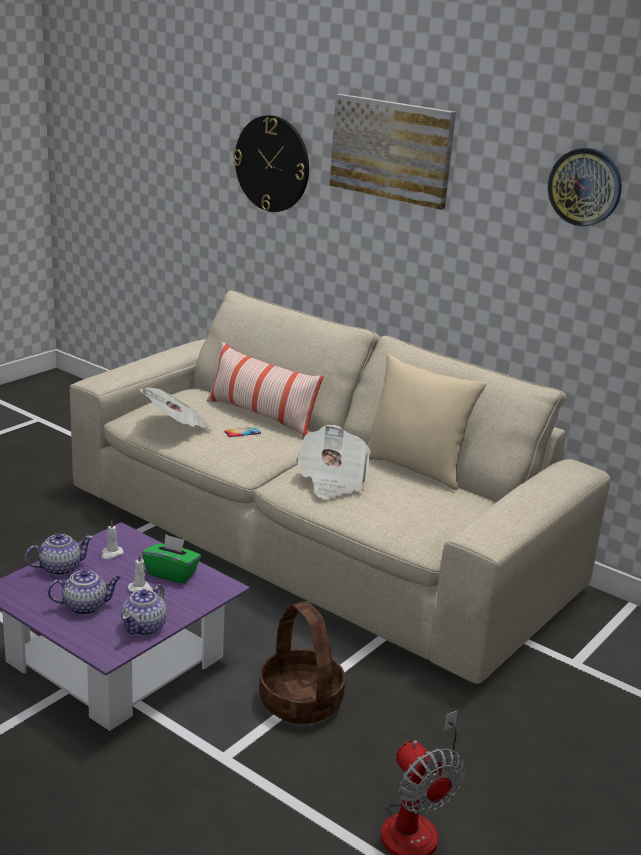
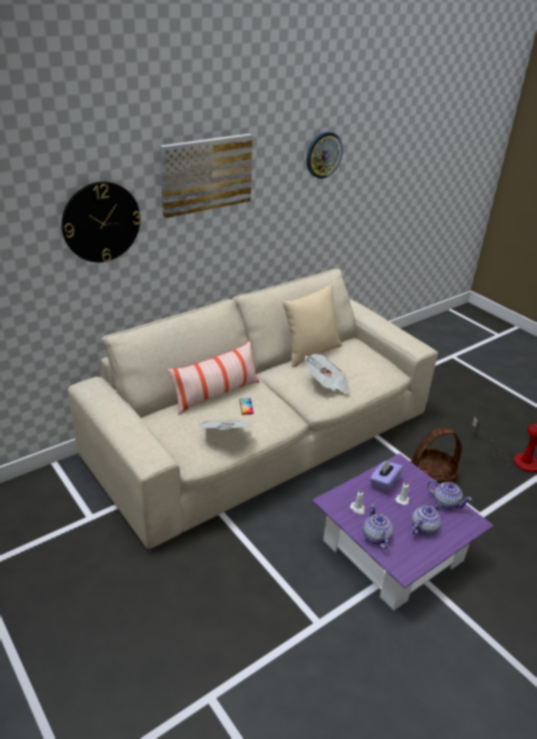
camera: 75 degrees left, 10 degrees up
teapot [48,570,121,615] -> teapot turned 45 degrees clockwise [412,502,442,536]
green tissue box [142,534,201,584] -> purple tissue box [370,460,403,494]

